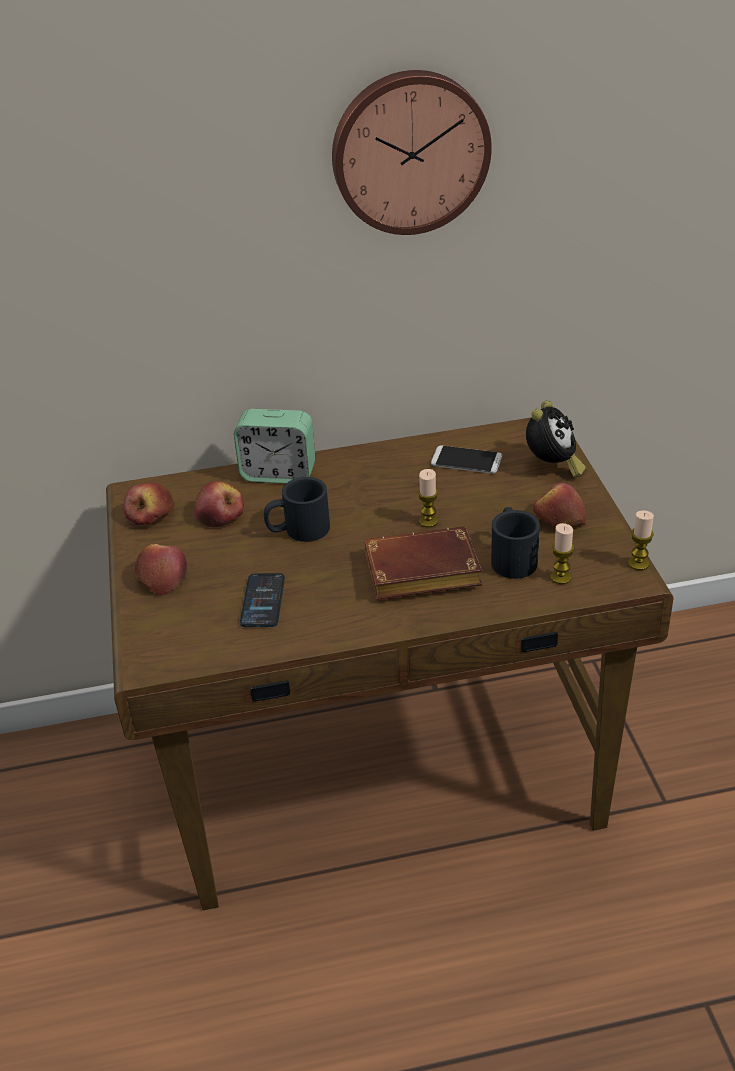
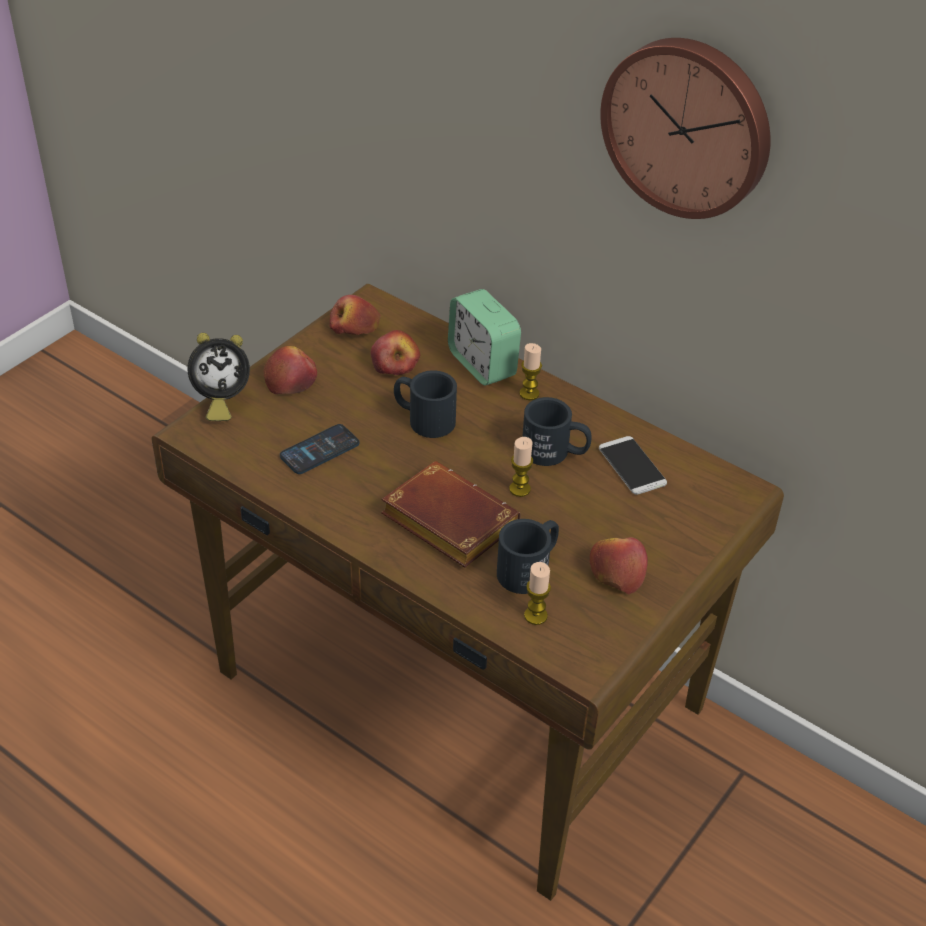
camera: 45 degrees right, 5 degrees up
alarm clock [526,401,586,478] -> alarm clock moved to [187,333,250,421]
candle [628,510,654,570] -> candle moved to [519,343,542,400]
none -> black mug [522,397,592,466]

